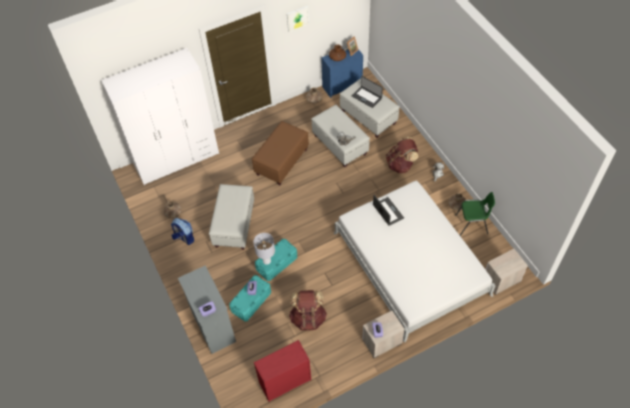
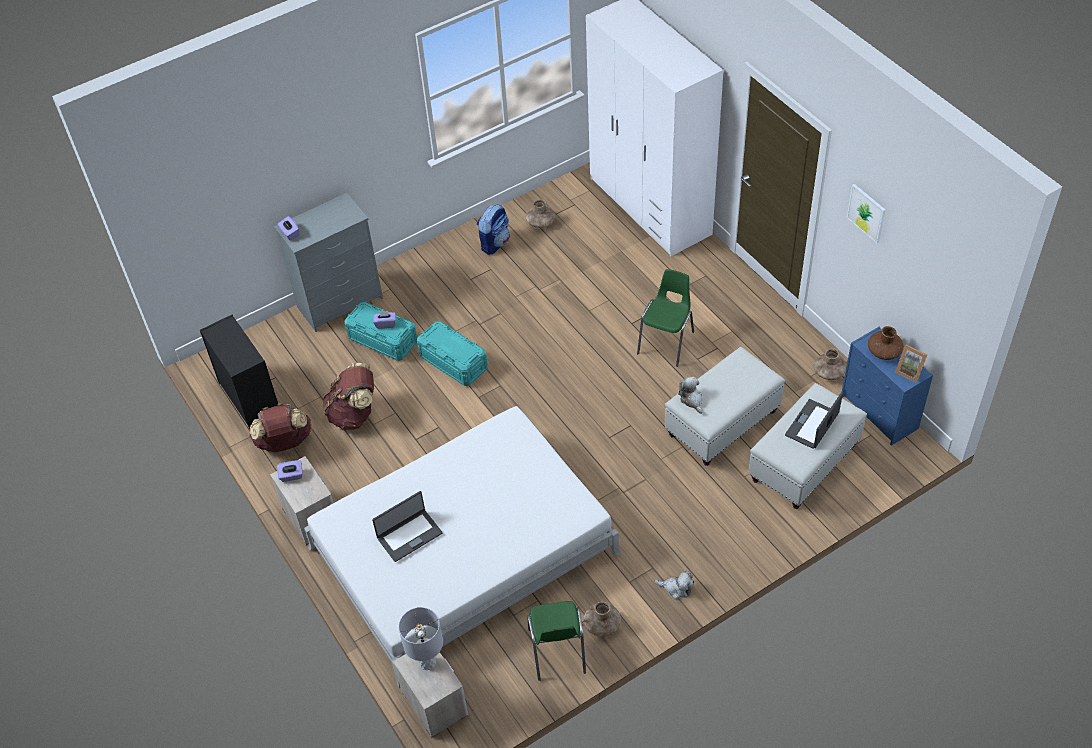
camera: 85 degrees right, 5 degrees down
white ottoman [209,184,254,250] -> none
brown ottoman [251,121,309,185] -> green chair [637,269,694,367]
grey table lamp [253,233,275,265] -> grey table lamp moved to [399,607,443,670]
red dresser [254,340,311,402] -> black dresser [200,315,278,429]
laptop [373,195,404,226] -> laptop moved to [372,491,443,562]
brown backpack [386,137,418,174] -> brown backpack moved to [250,403,312,452]

